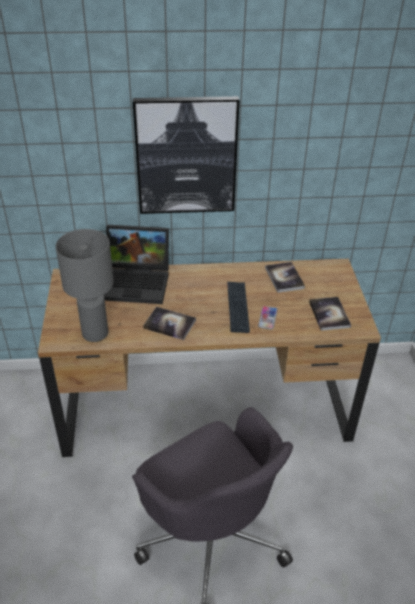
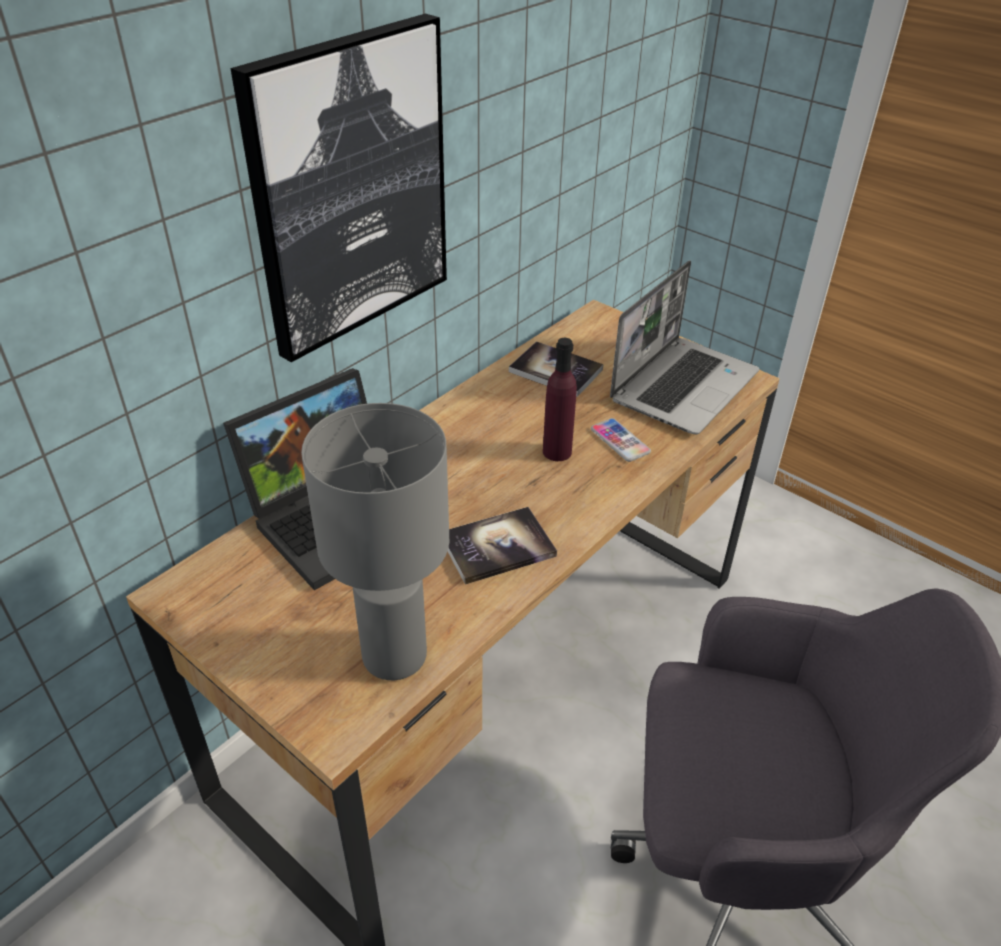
camera: 45 degrees left, 0 degrees up
keyboard [227,282,250,333] -> purple bottle [543,338,577,461]
book [309,297,351,331] -> laptop [610,260,759,435]

